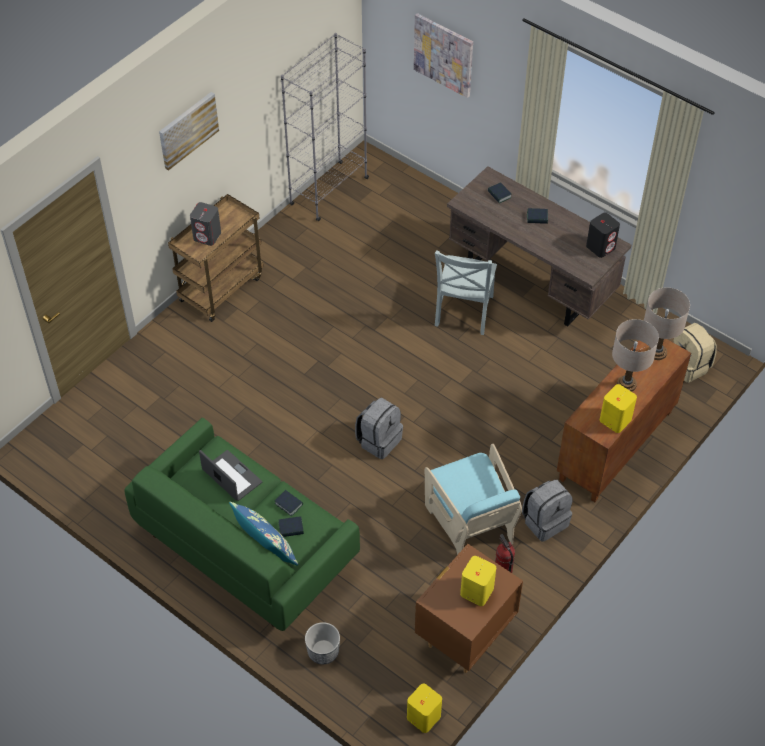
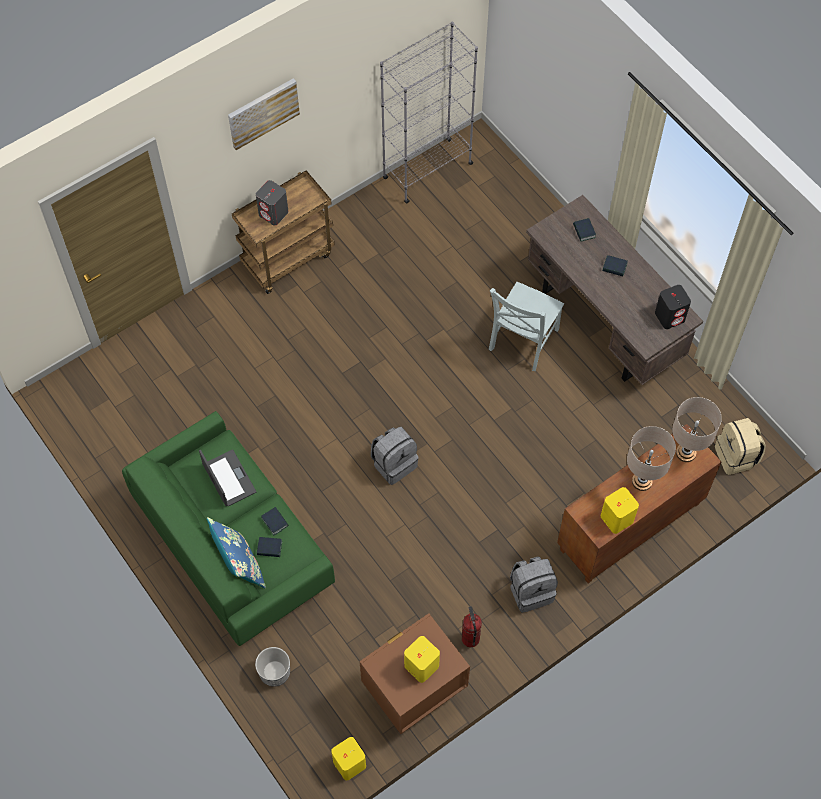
camera: 15 degrees right, 10 degrees up
picture [414,13,473,98] -> none
turquoise armchair [425,444,522,555] -> none

